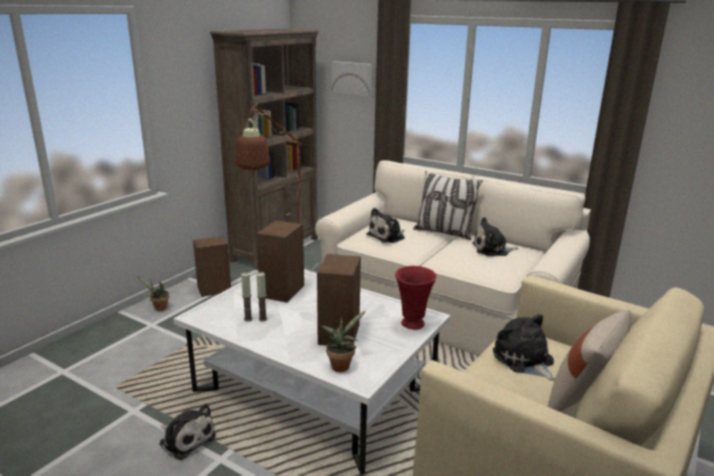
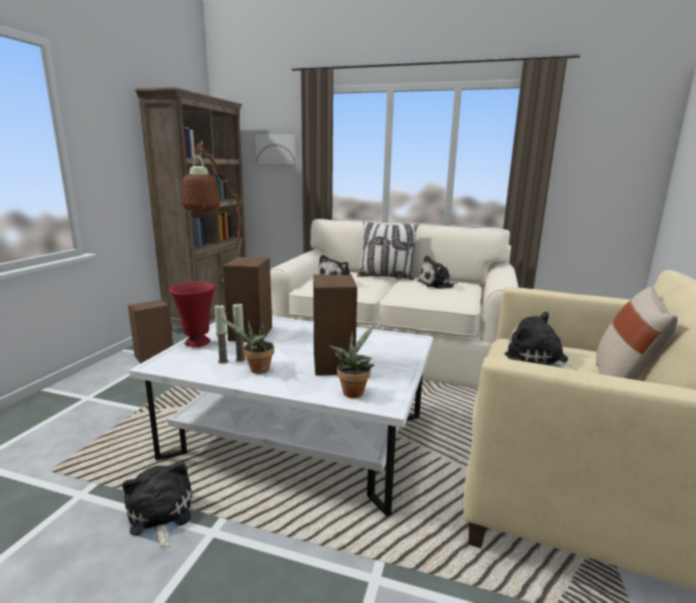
camera: 15 degrees left, 5 degrees down
potted plant [138,276,169,311] -> potted plant moved to [221,318,274,374]
plush toy [159,403,216,460] -> plush toy turned 135 degrees counterclockwise [122,462,192,549]
red vase [395,266,436,330] -> red vase moved to [169,282,215,347]

